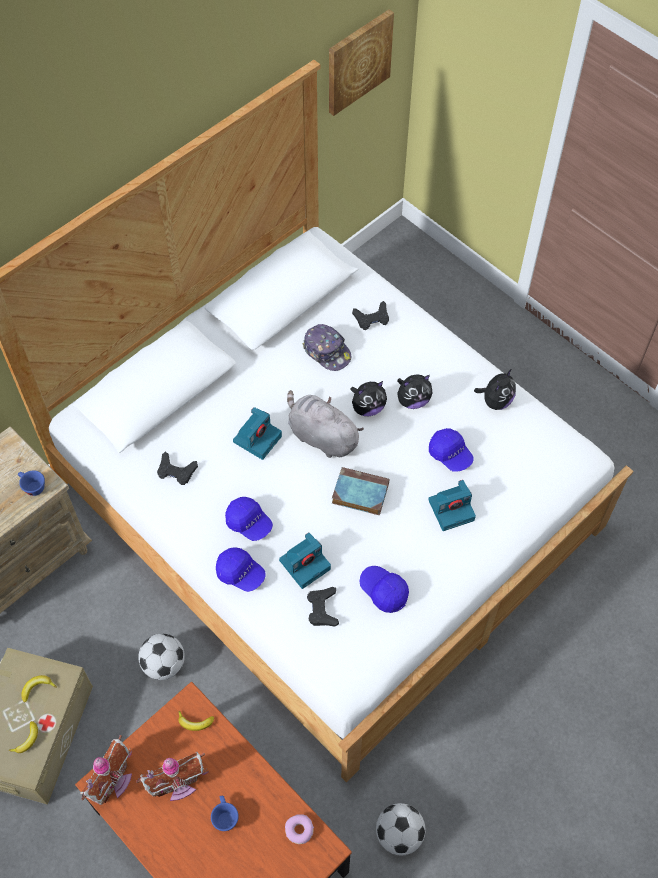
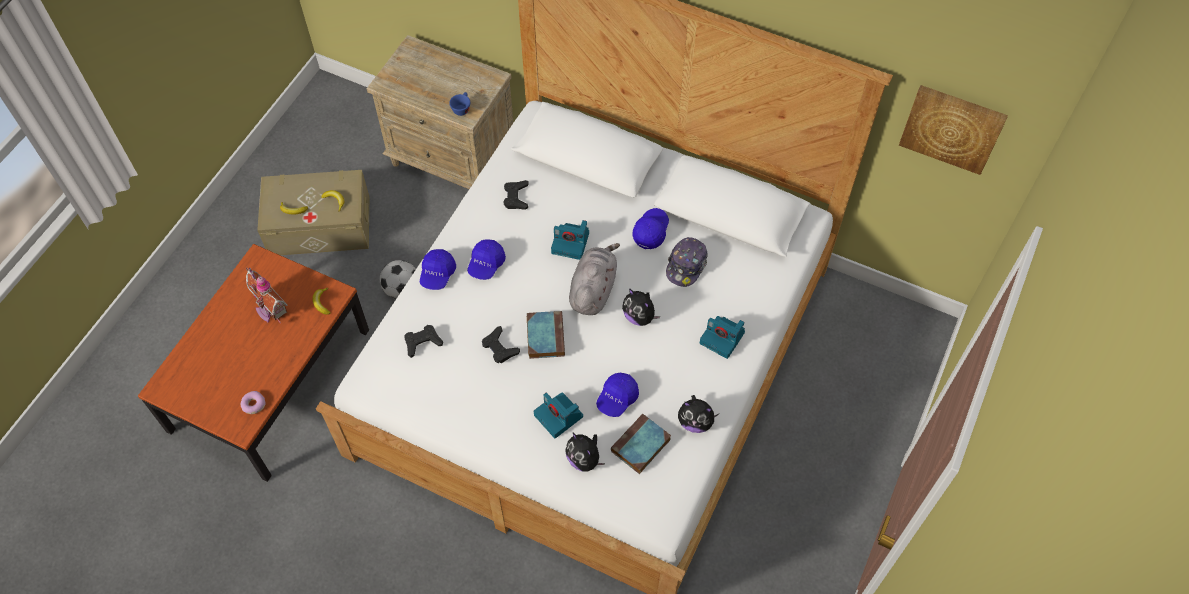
camera: 70 degrees right, 0 degrees up
toy house [80,735,132,805] -> none
blue cup [211,796,239,831] -> none
camera [279,532,331,589] -> camera moved to [700,316,745,359]
black game controller [352,301,389,330] -> black game controller moved to [482,326,520,363]
blue cap [360,566,409,613] -> blue cap moved to [632,208,669,249]
football [376,803,426,856] -> none
plush toy [397,375,433,409] -> plush toy moved to [565,432,605,471]
none -> book [611,414,671,474]

